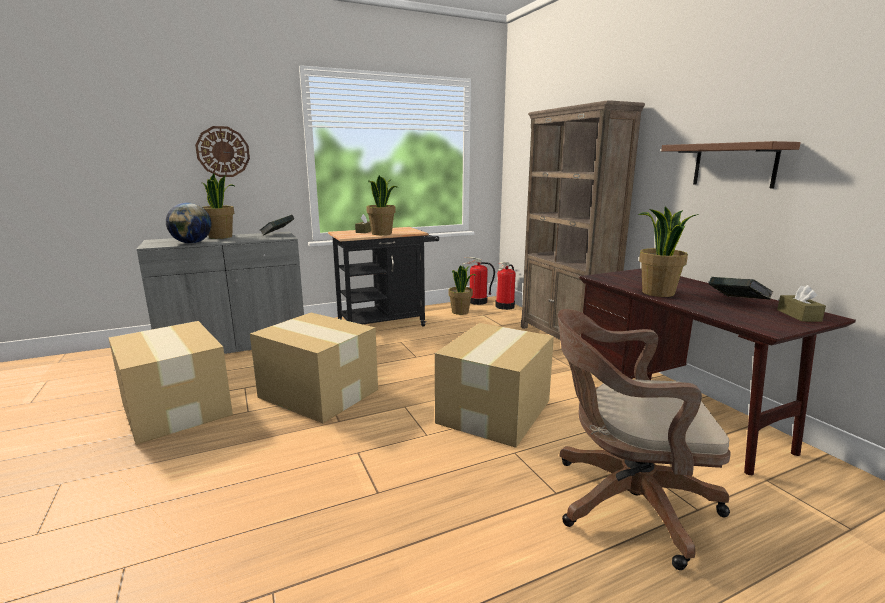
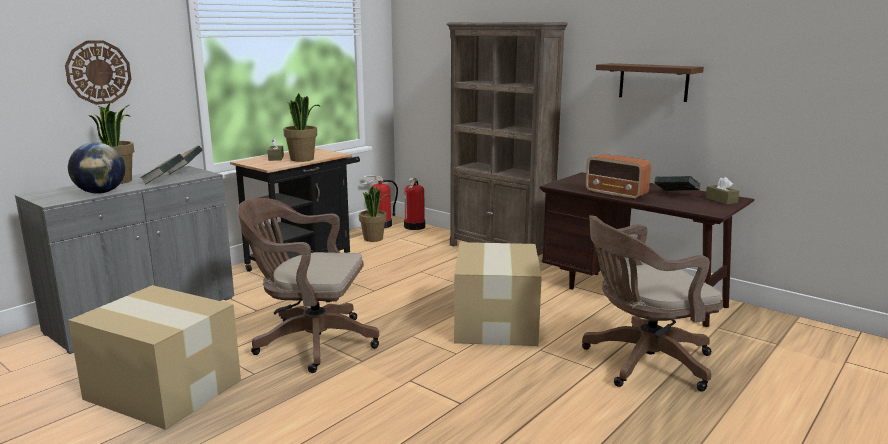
camera: 25 degrees left, 0 degrees up
cardboard box [250,313,378,423] -> brown office chair [238,198,379,373]
potted plant [638,206,699,297] -> radio [586,154,651,200]
none -> book [140,154,183,185]

